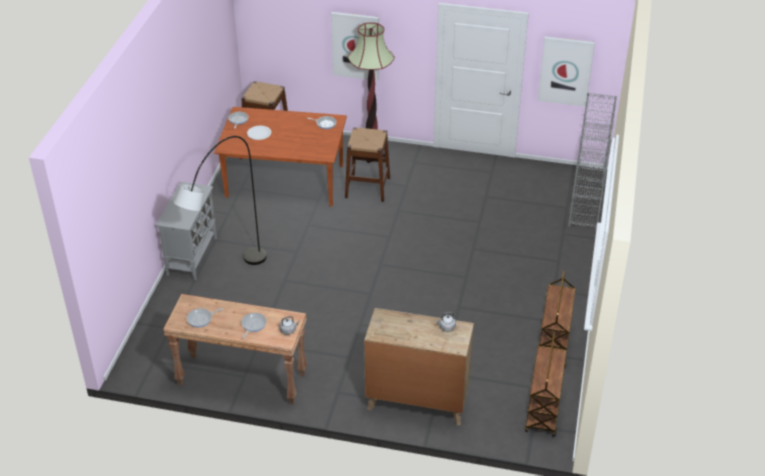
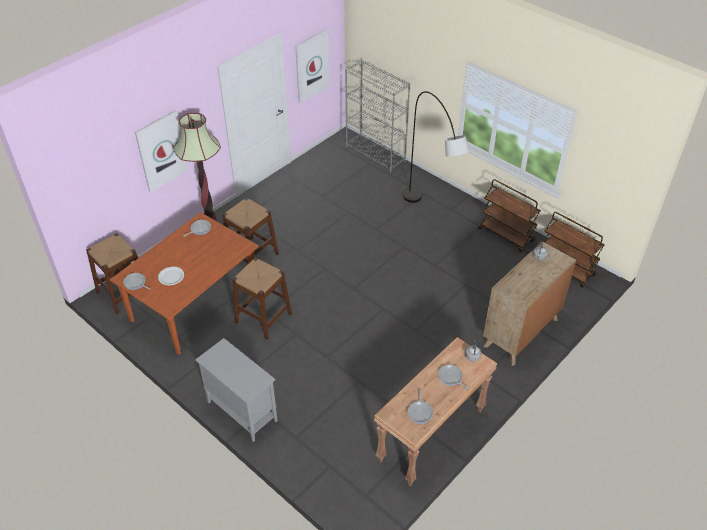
camera: 60 degrees left, 5 degrees up
grey floor lamp [173,136,267,265] -> grey floor lamp moved to [403,91,470,203]
none -> brown stool [232,258,292,340]

